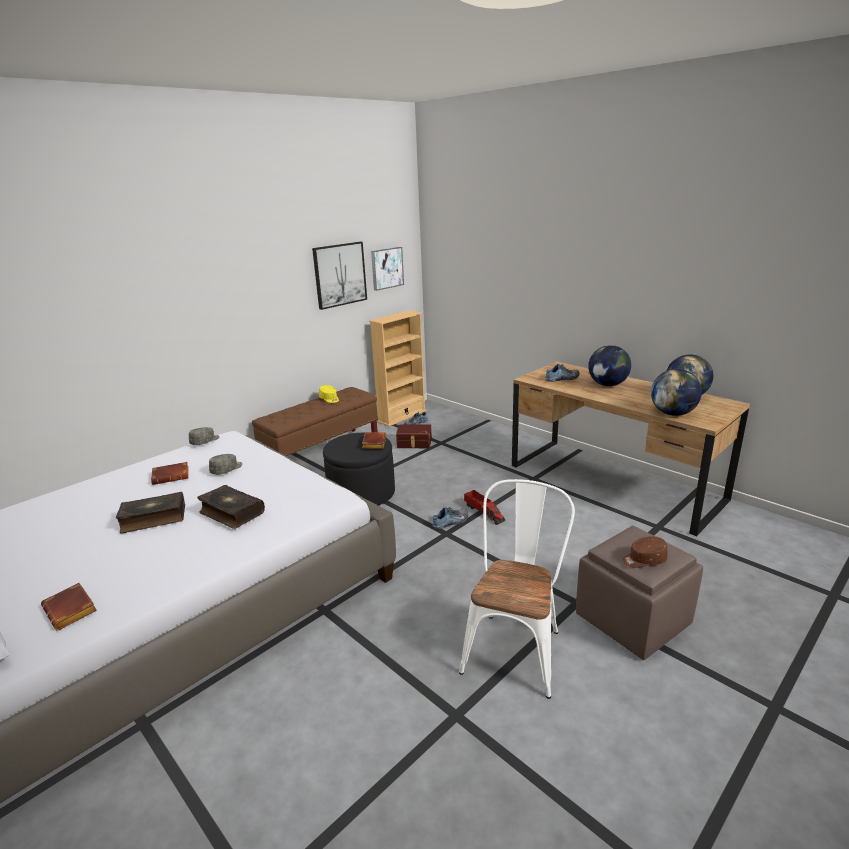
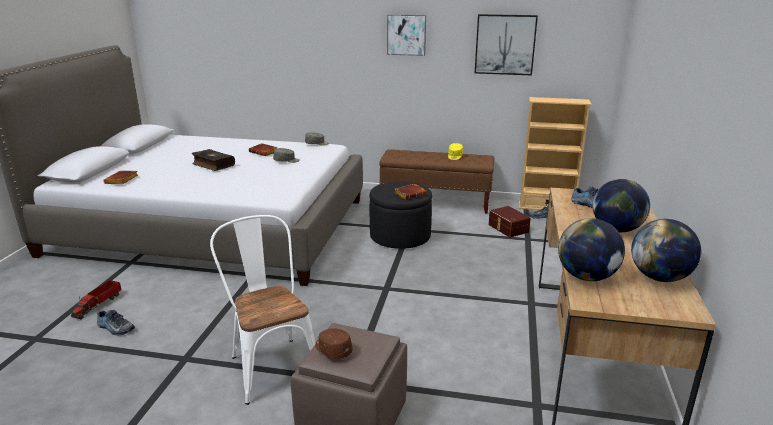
camera: 55 degrees right, 0 degrees up
book [197,485,265,529] -> none
picture [371,247,404,291] -> picture moved to [387,14,426,56]
shoe [432,507,468,529] -> shoe moved to [97,310,135,335]
white chair [459,479,575,699] -> white chair turned 105 degrees counterclockwise [210,215,316,405]
toy truck [464,490,505,525] -> toy truck moved to [71,280,121,319]

